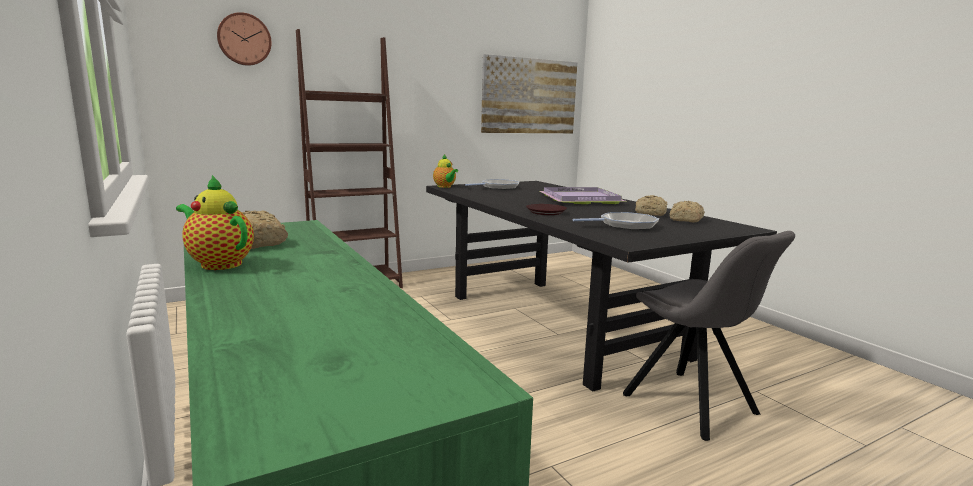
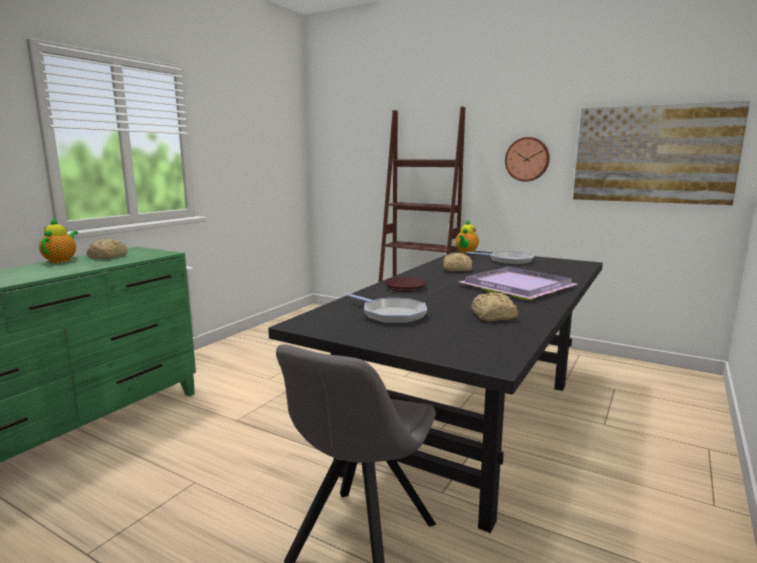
camera: 60 degrees right, 0 degrees up
wall clock [217,12,272,66] -> wall clock moved to [505,137,550,182]
bread [670,201,705,222] -> bread moved to [443,253,472,271]

